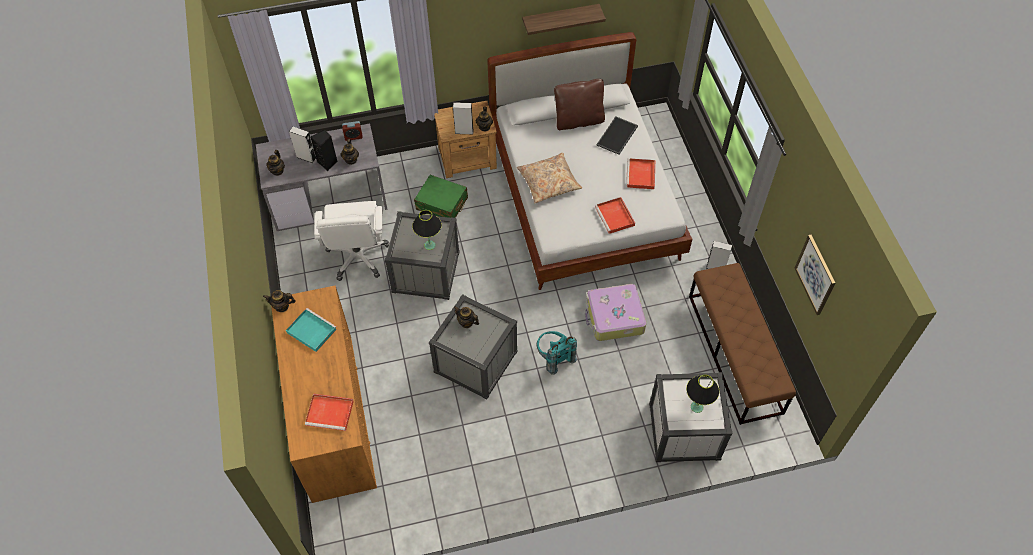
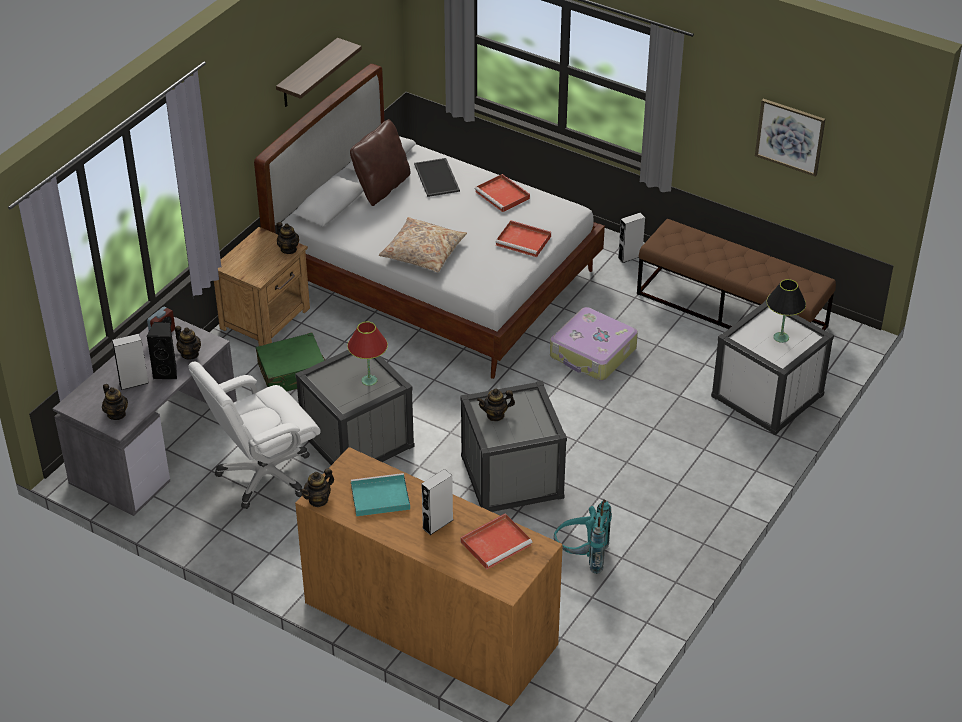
camera: 45 degrees left, 15 degrees down
white office chair [314,201,390,281] -> white office chair turned 105 degrees clockwise [188,362,321,509]
black table lamp [412,210,442,250] -> red table lamp [347,322,388,386]
grey speaker [453,102,474,134] -> grey speaker moved to [421,469,453,535]
turquoise backpack [537,331,577,375] -> turquoise backpack moved to [554,499,612,574]

